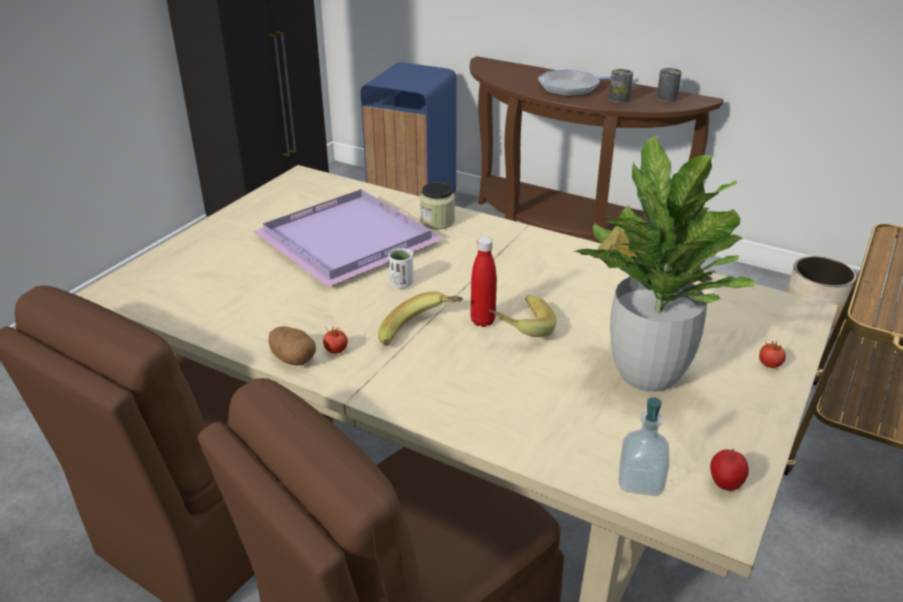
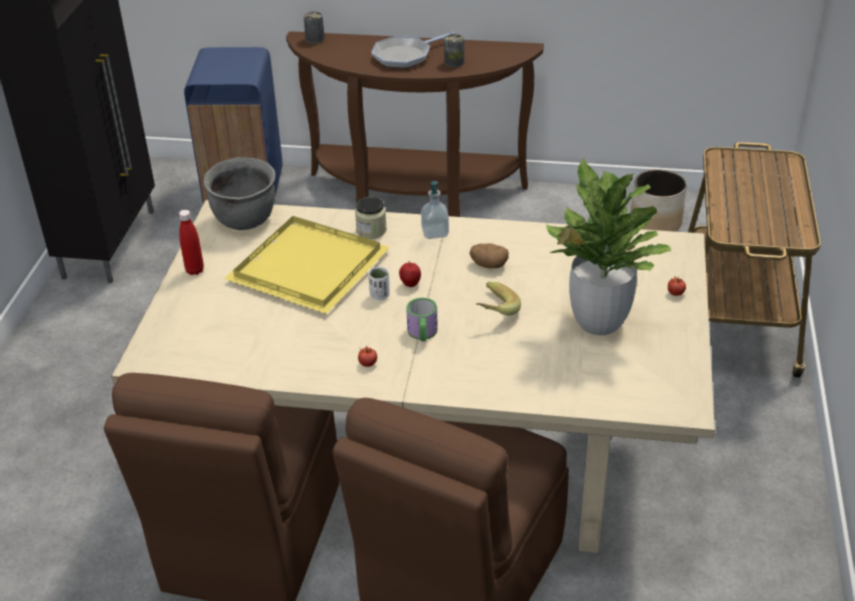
camera: 20 degrees left, 5 degrees up
purple tray [253,189,443,287] -> yellow tray [224,216,390,314]
potato [269,326,316,365] -> potato moved to [470,243,509,268]
banana [378,291,463,346] -> mug [406,298,438,341]
red bottle [470,237,497,327] -> red bottle moved to [179,210,204,275]
soap dispenser [619,397,669,496] -> soap dispenser moved to [421,181,449,239]
can [656,68,682,102] -> can moved to [303,12,325,44]
apple [710,449,749,491] -> apple moved to [399,261,421,287]
none -> grey cooking pot [204,157,275,230]

